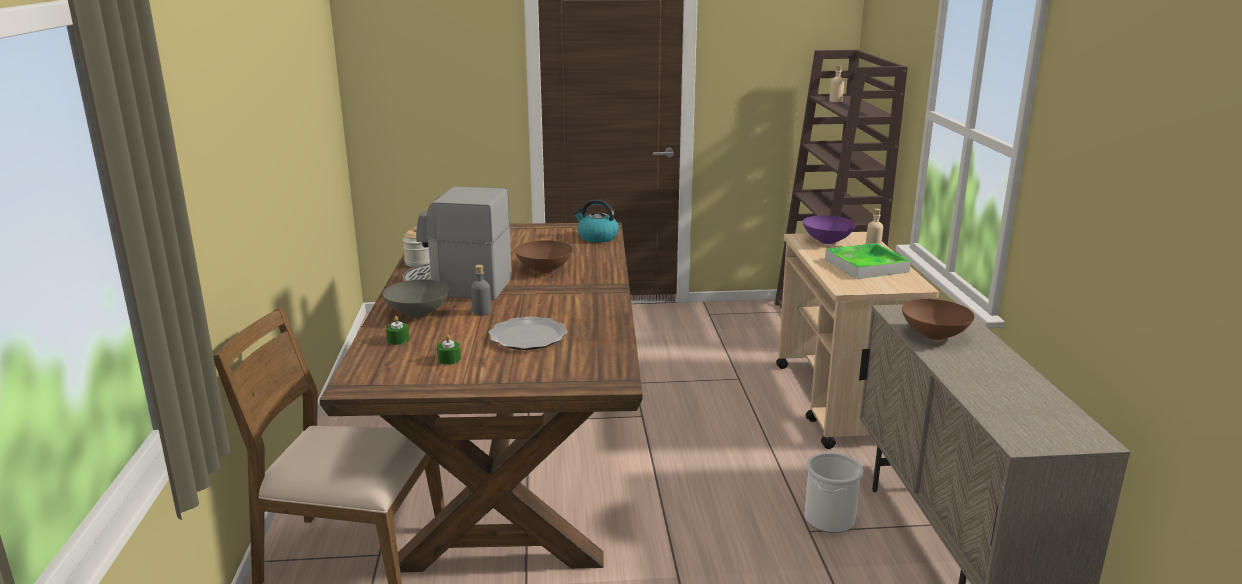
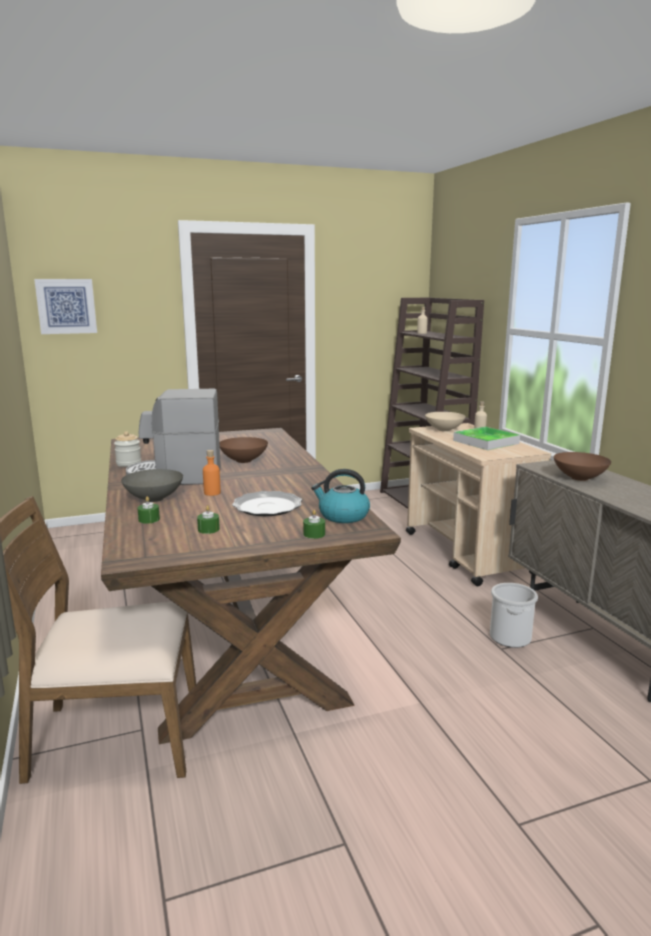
camera: 15 degrees left, 5 degrees down
grey bottle [471,265,491,316] -> orange bottle [203,450,221,496]
kettle [573,199,619,243] -> kettle moved to [311,469,370,523]
purple bowl [803,215,856,244] -> beige bowl [425,412,466,432]
none -> picture [34,279,97,334]
none -> green candle [303,510,325,539]

